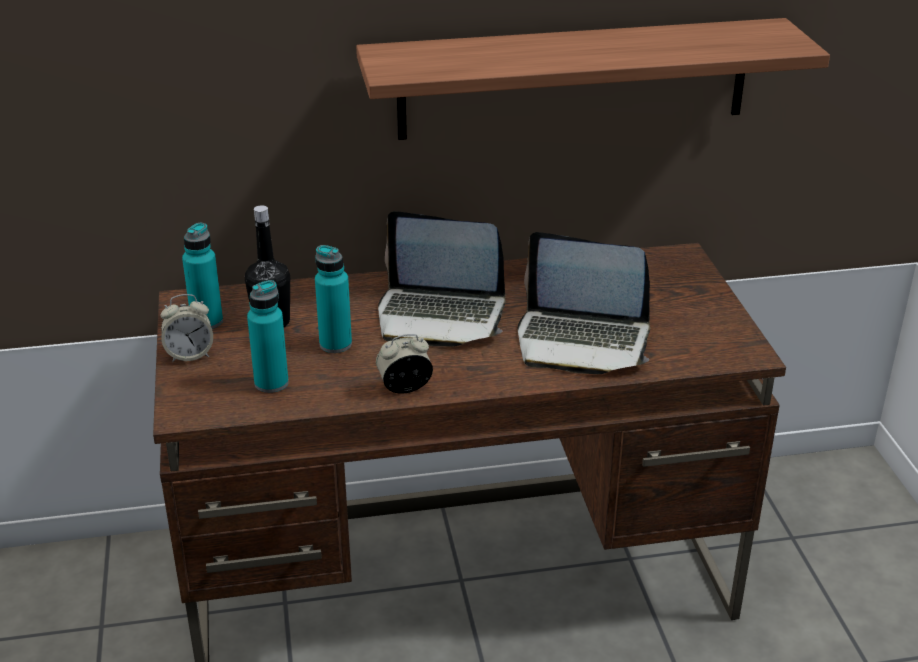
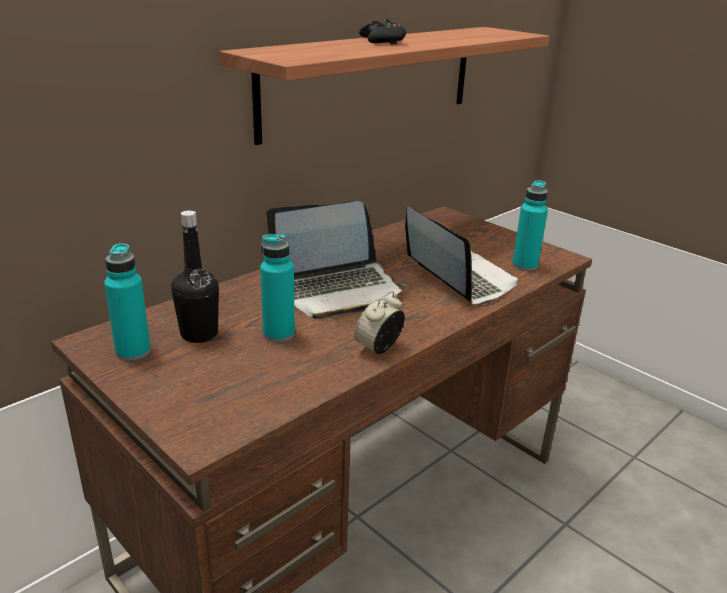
camera: 35 degrees left, 5 degrees down
alarm clock [161,294,213,362] -> none
turquoise bottle [247,280,289,393] -> turquoise bottle moved to [512,180,548,271]
laptop [518,232,650,374] -> laptop turned 105 degrees counterclockwise [405,206,518,306]
none -> black game controller [359,18,406,45]

